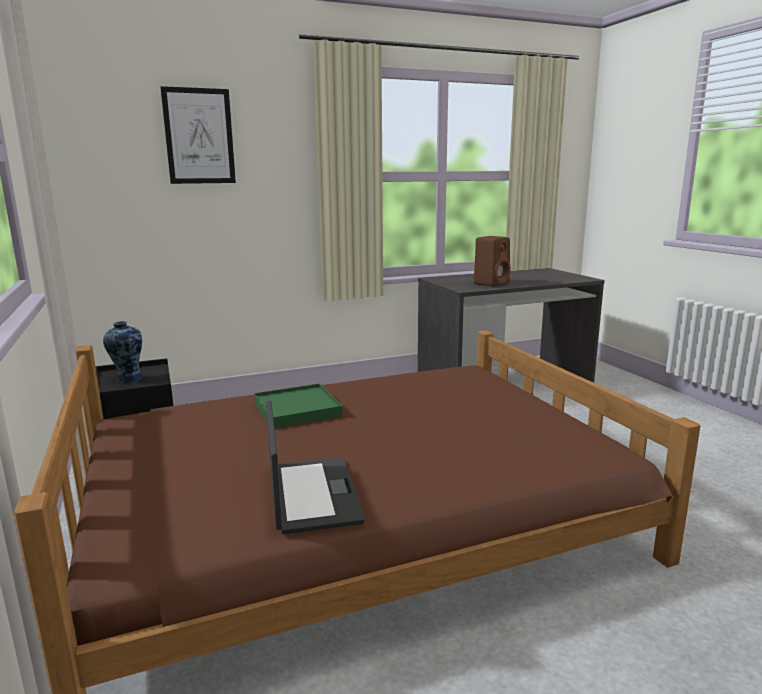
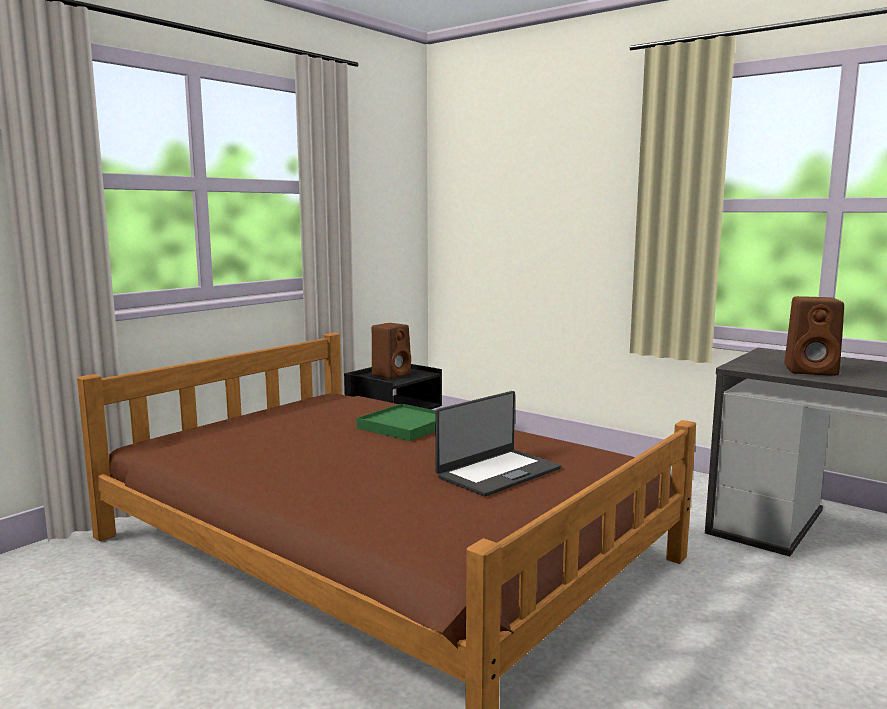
camera: 60 degrees right, 5 degrees down
vase [103,321,142,383] -> brown speaker [372,323,411,379]
picture [160,86,236,184] -> none
laptop [266,400,365,534] -> laptop moved to [435,391,561,497]

